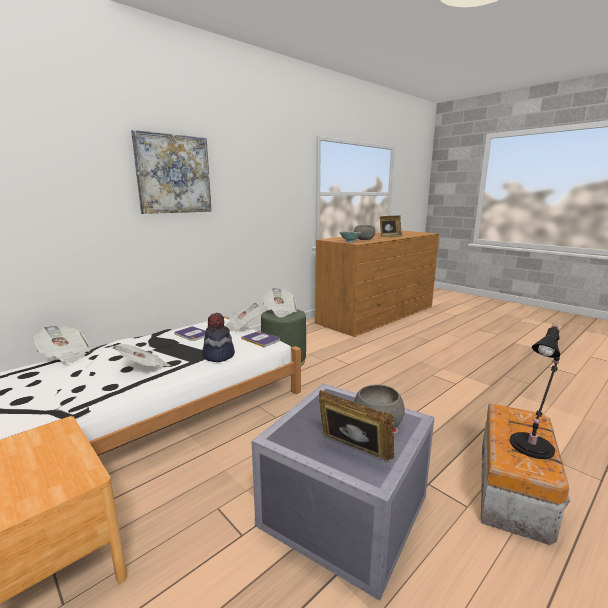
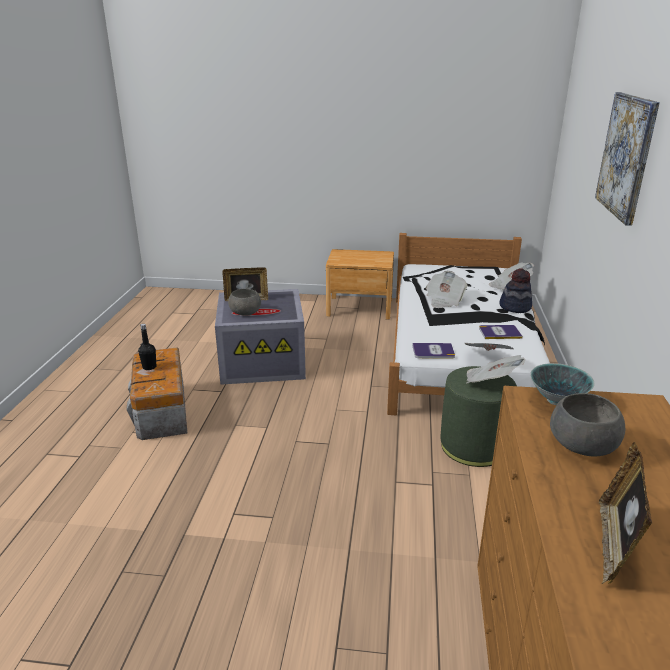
camera: 140 degrees right, 10 degrees up
hat [202,313,235,362] -> hat moved to [499,268,532,313]
black table lamp [510,324,560,459] -> black bottle [138,324,156,370]

